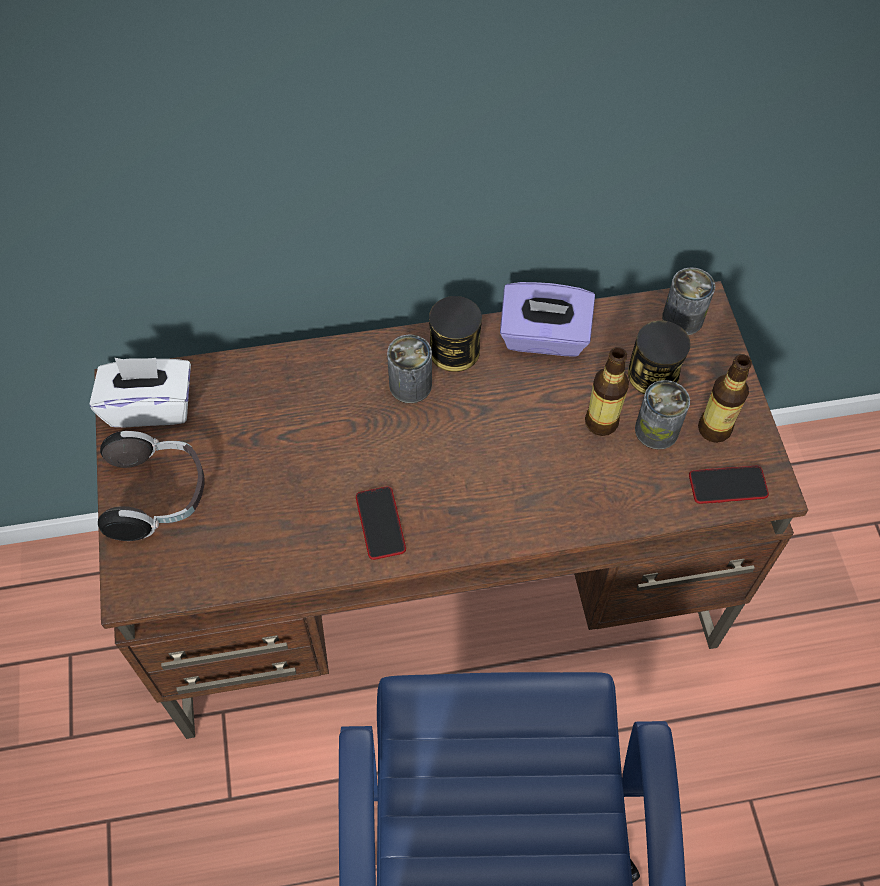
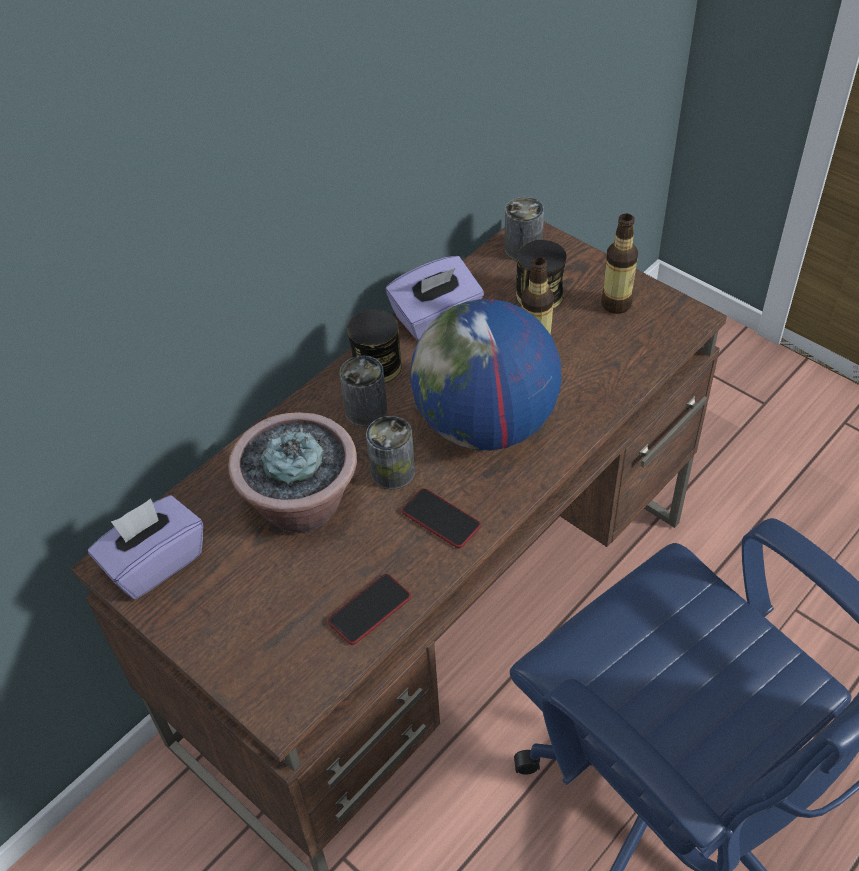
camera: 35 degrees left, 10 degrees down
white tissue box [90,358,191,427] -> purple tissue box [88,495,203,599]
headphones [98,431,205,541] -> none
can [635,380,690,450] -> can moved to [366,416,415,489]
phone [689,466,769,504] -> phone moved to [328,574,411,645]
none -> potted plant [228,412,357,533]
none -> globe [410,299,561,450]

